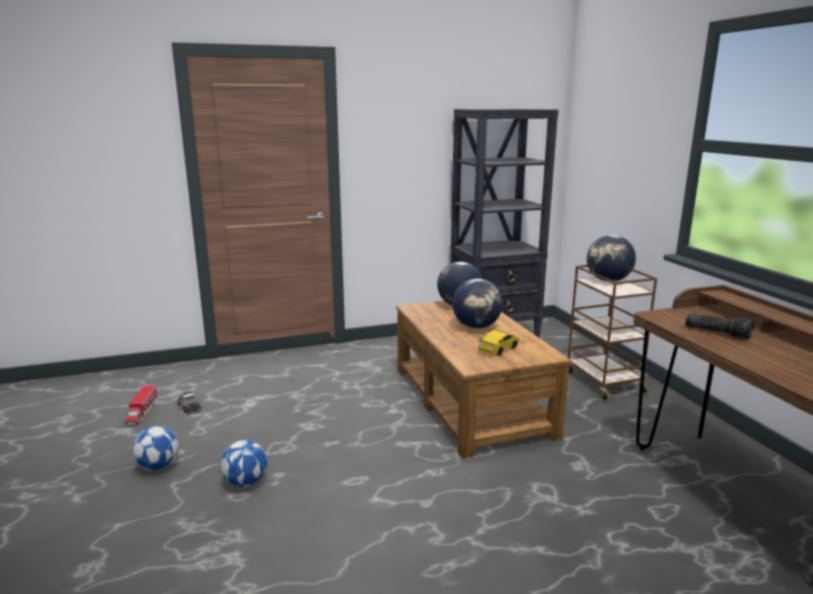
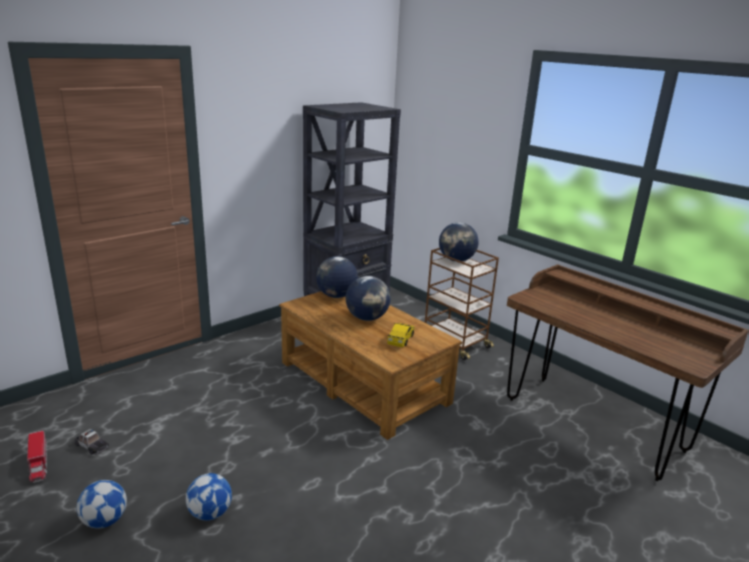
camera: 25 degrees left, 5 degrees up
flashlight [685,313,754,339] -> none

